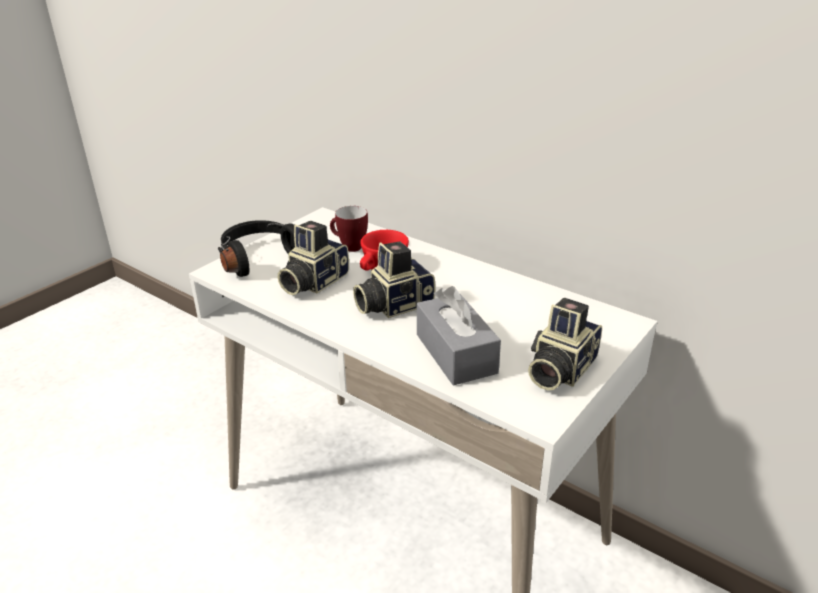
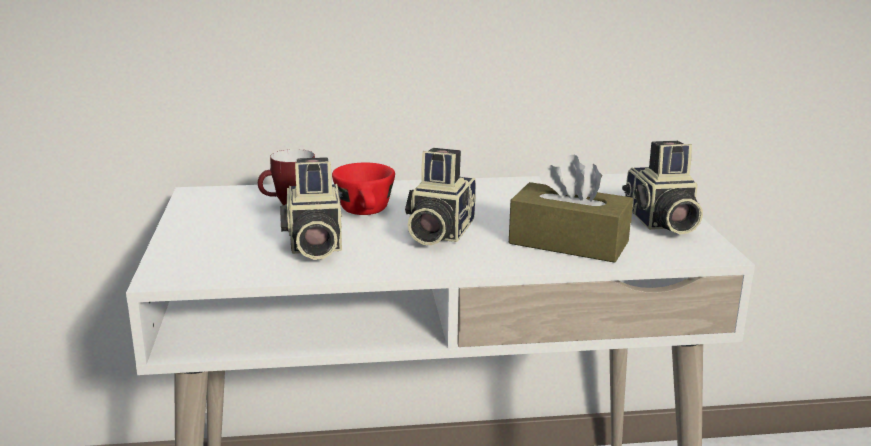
camera: 45 degrees left, 10 degrees down
black headphones [218,220,295,277] -> none
grey tissue box [417,286,501,386] -> brown tissue box [509,155,633,263]

